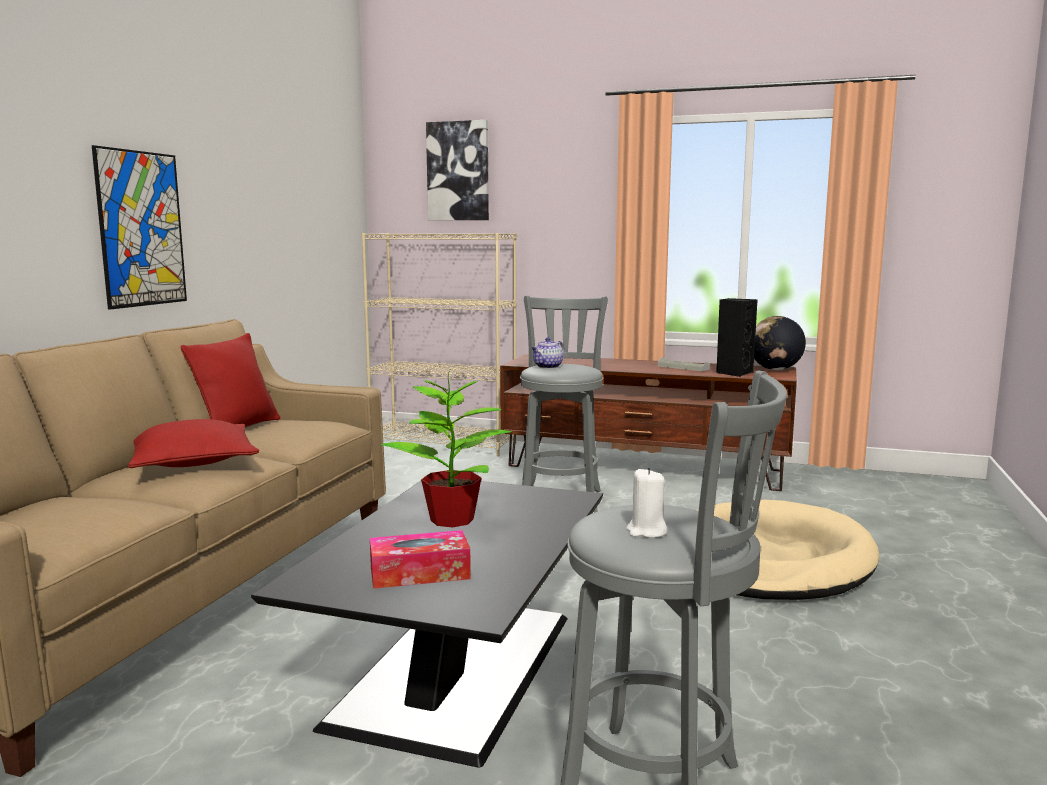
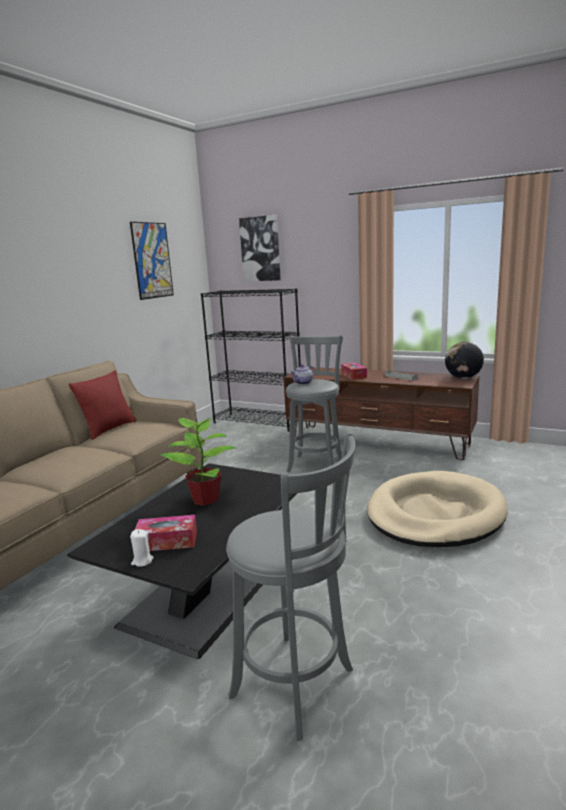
camera: 10 degrees right, 5 degrees up
picture [92,145,187,310] -> picture moved to [130,222,174,300]
red pillow [128,419,259,468] -> none
beige bookcase [361,233,517,457] -> black bookcase [201,288,301,432]
white candle [626,468,667,538] -> white candle moved to [130,529,154,567]
black speaker [716,298,758,377] -> none
none -> tissue box [341,363,367,380]

